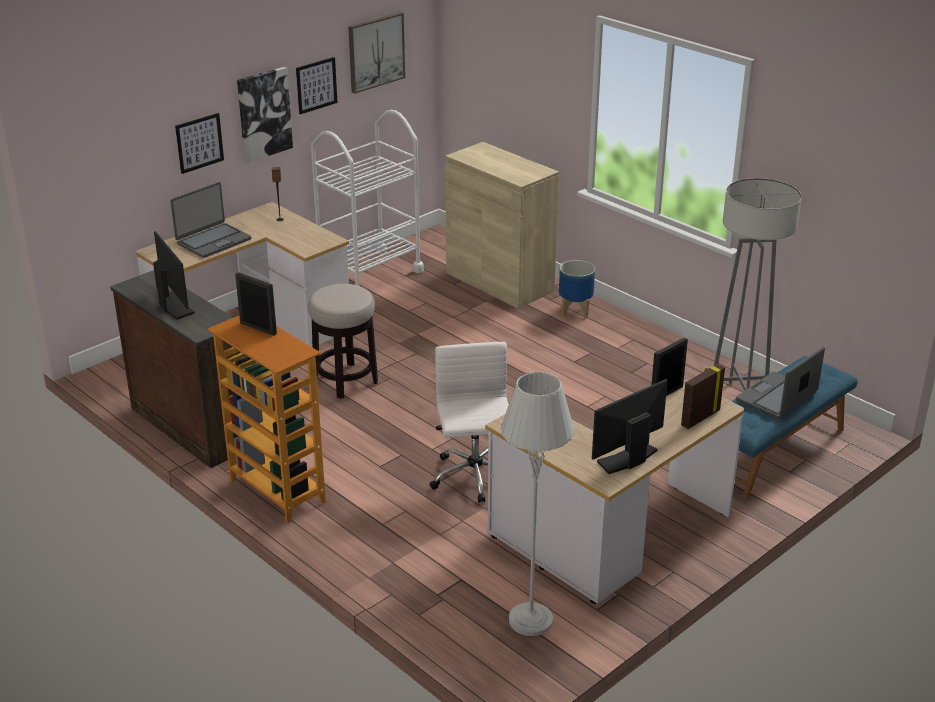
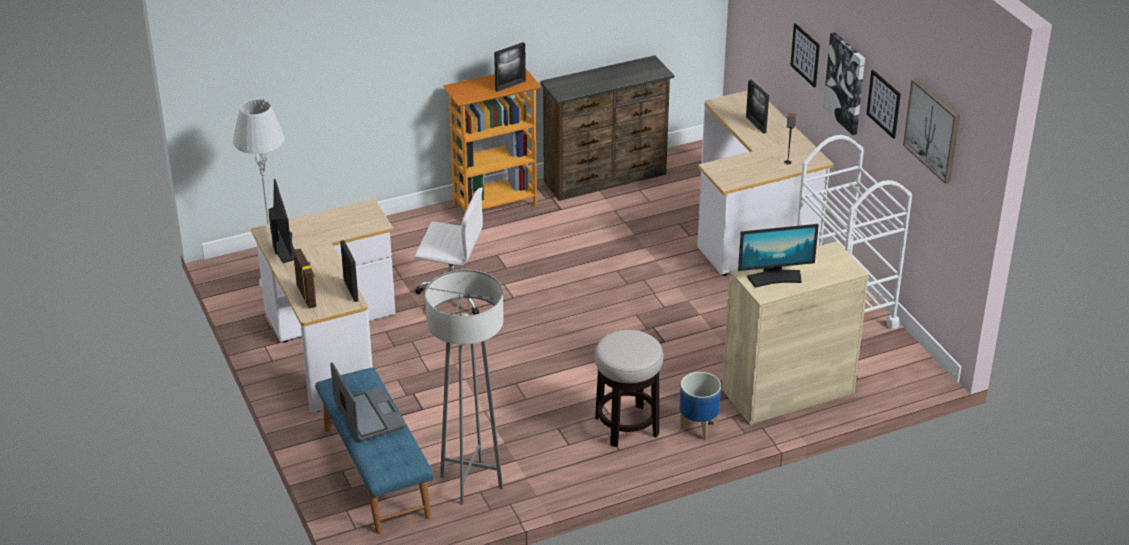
camera: 110 degrees right, 5 degrees up
monitor [153,231,195,320] -> monitor moved to [738,224,819,288]
laptop [171,182,251,258] -> picture frame [746,80,769,134]
stool [308,284,378,399] -> stool moved to [594,330,663,447]

